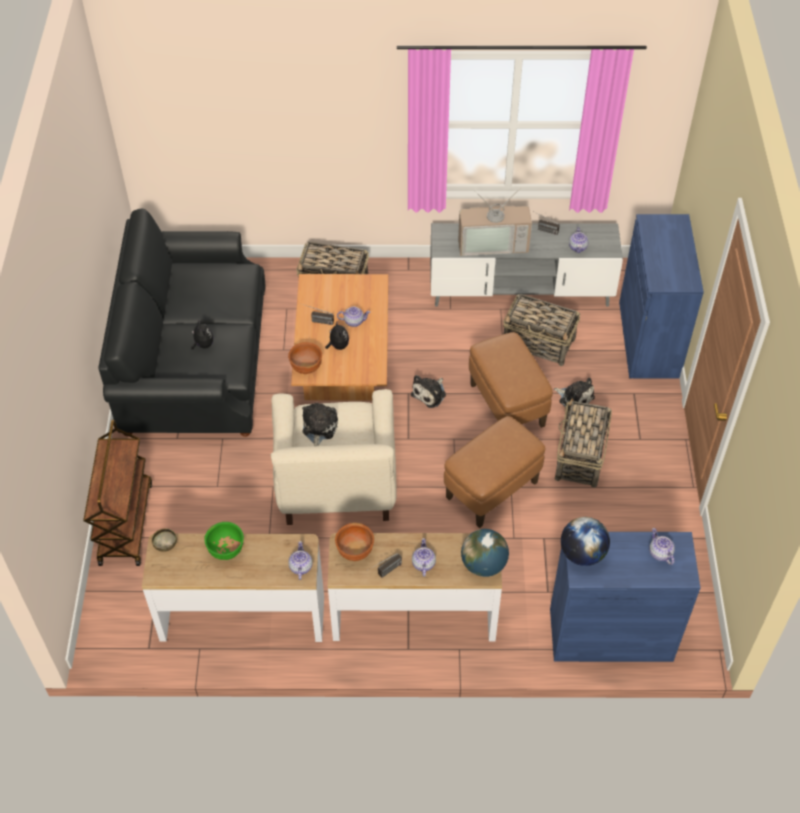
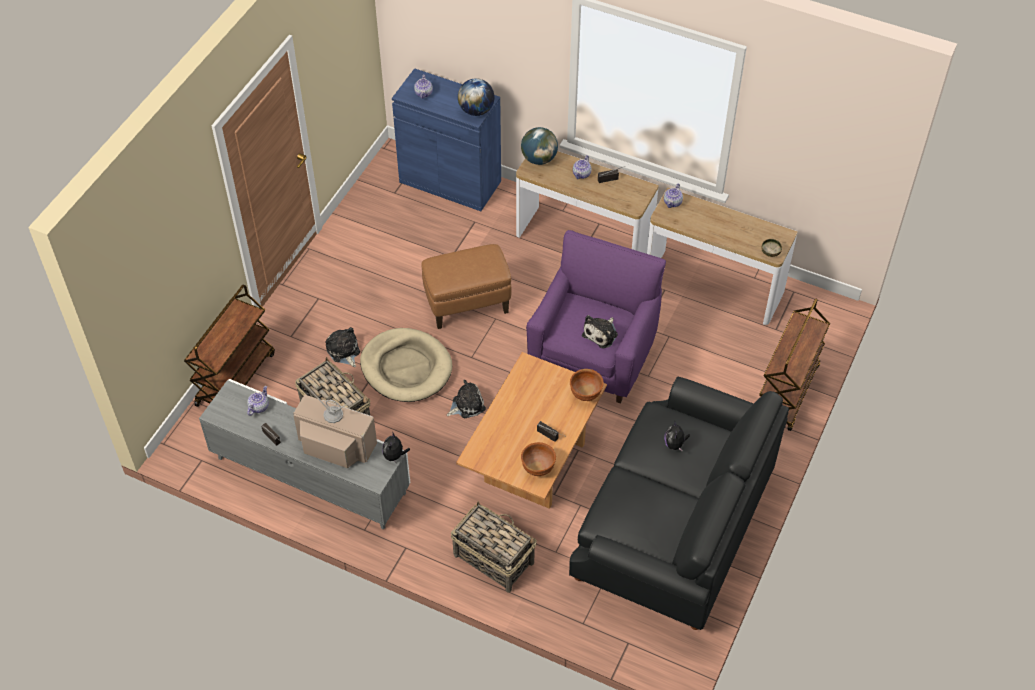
camera: 155 degrees left, 0 degrees up
green bowl [204,522,244,560] -> none
beige armchair [271,389,397,525] -> purple armchair [526,230,666,404]
plush toy [325,321,349,350] -> plush toy moved to [382,433,410,464]
brown bowl [335,523,374,561] -> brown bowl moved to [521,442,556,476]
teapot [337,307,370,327] -> none
brown ottoman [469,332,553,428] -> beige dog bed [360,328,452,402]
basket [555,398,612,488] -> none
blue cabinet [619,214,704,378] -> brown cart [184,284,275,407]

